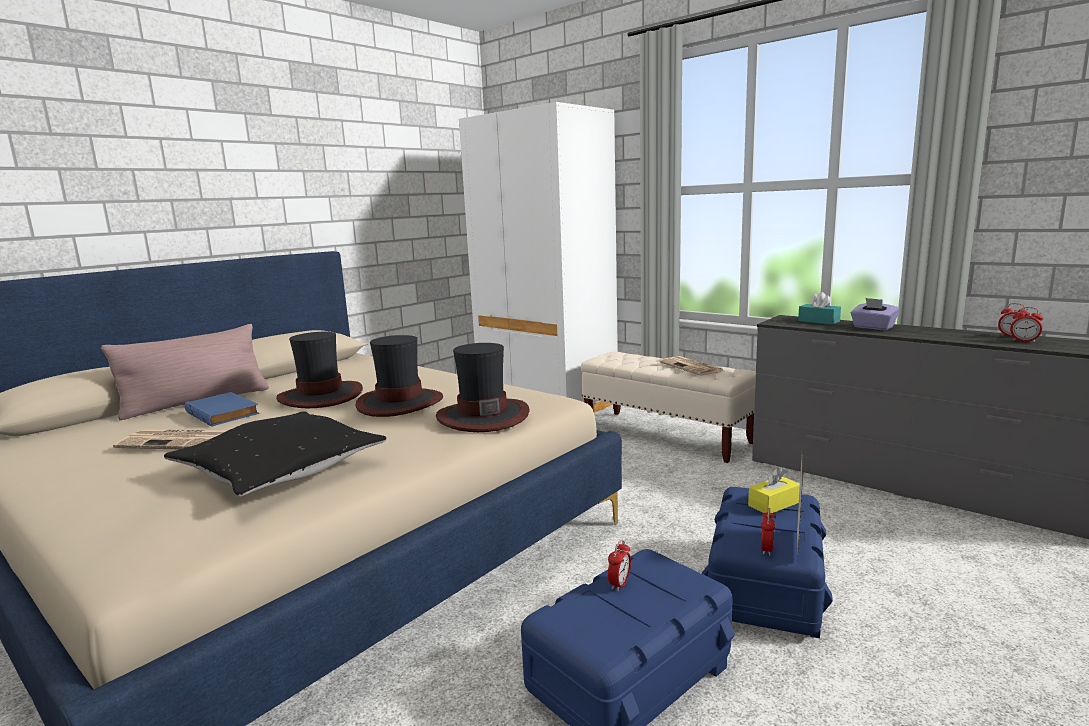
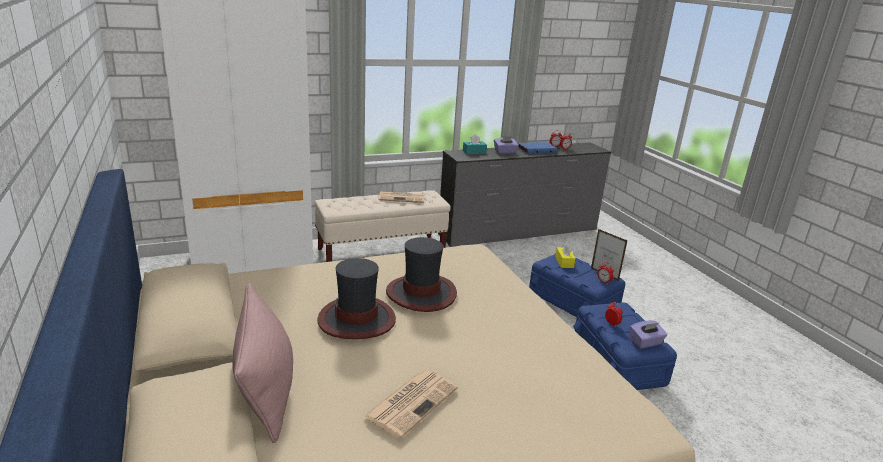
camera: 65 degrees left, 10 degrees up
black pillow [164,411,387,497] -> none
blue book [185,392,259,427] -> blue book moved to [517,142,558,154]
hat [436,343,530,432] -> none
none -> purple tissue box [630,320,667,348]

